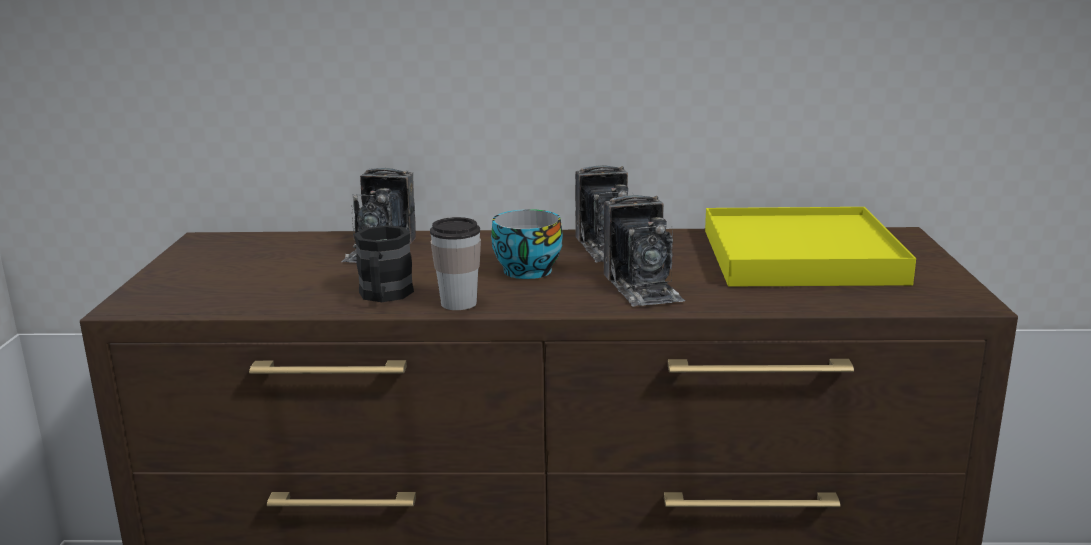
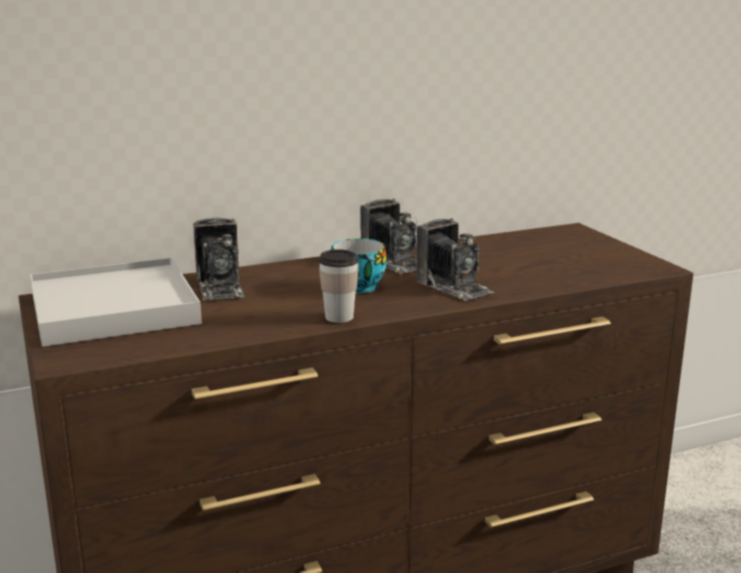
camera: 25 degrees left, 0 degrees up
black mug [354,225,414,302] -> none
yellow tray [705,207,916,286] -> none
none -> white tray [30,258,202,347]

